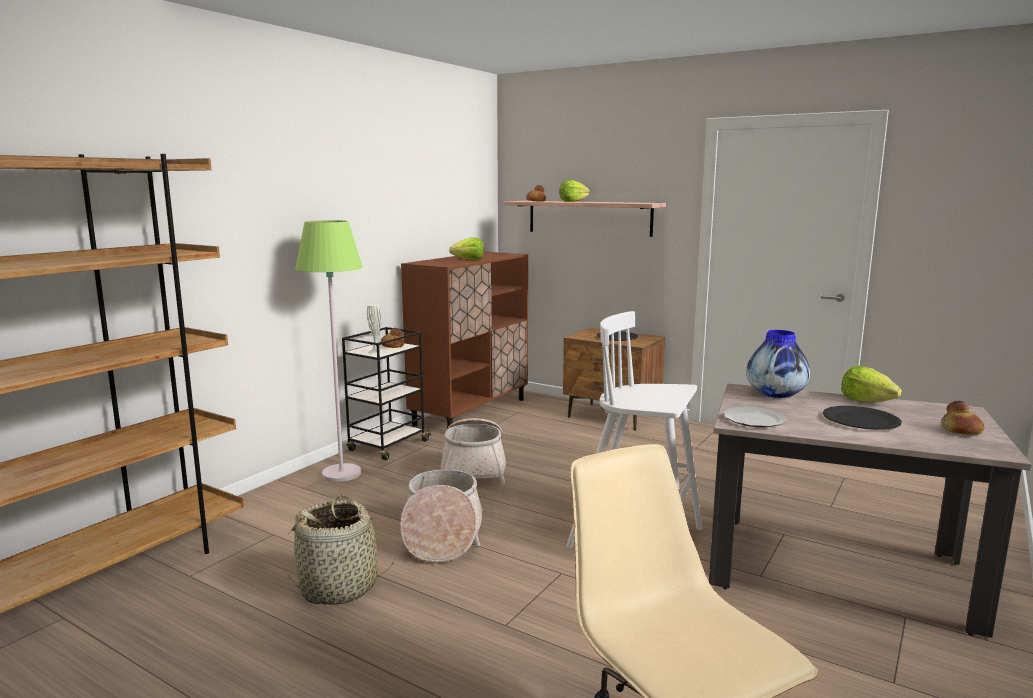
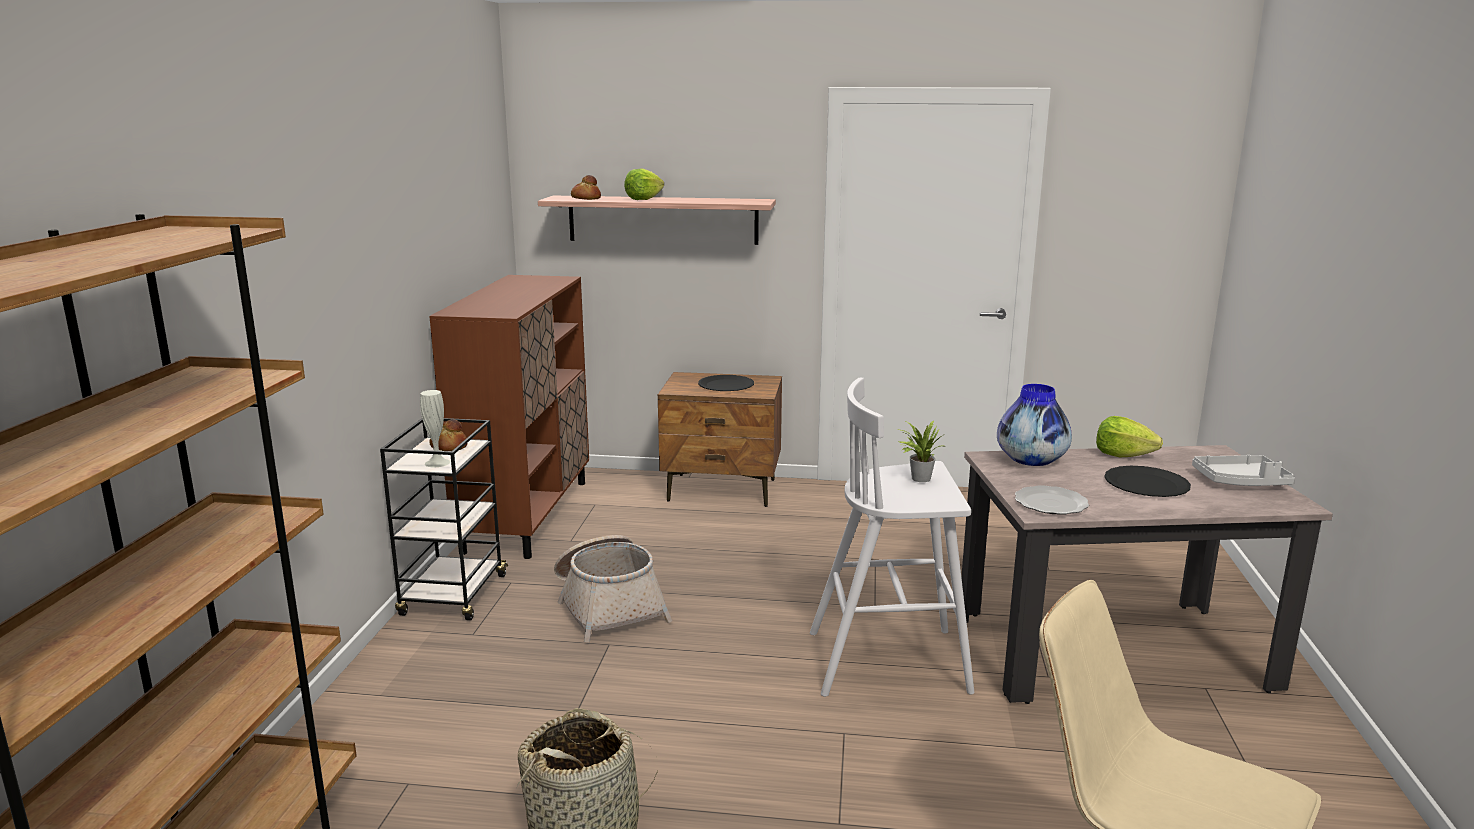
camera: 25 degrees left, 5 degrees up
green floor lamp [295,220,363,482] -> none
basket [400,470,483,563] -> none
lettuce [449,238,484,260] -> none
bread [941,401,984,435] -> grey tray [1192,455,1295,486]
none -> potted plant [896,421,946,482]

